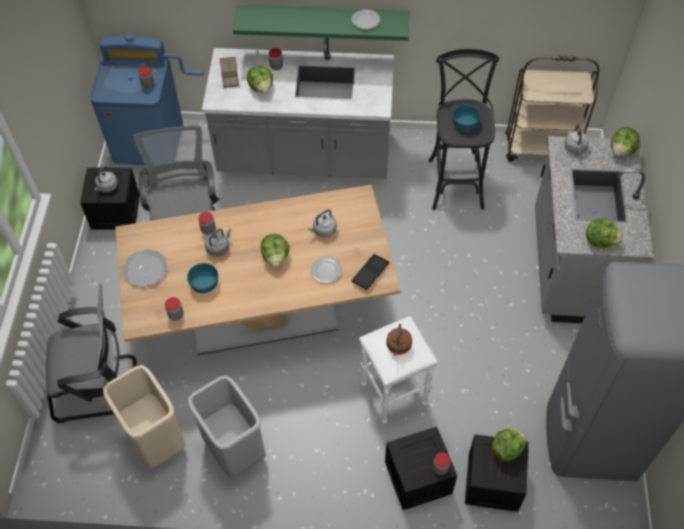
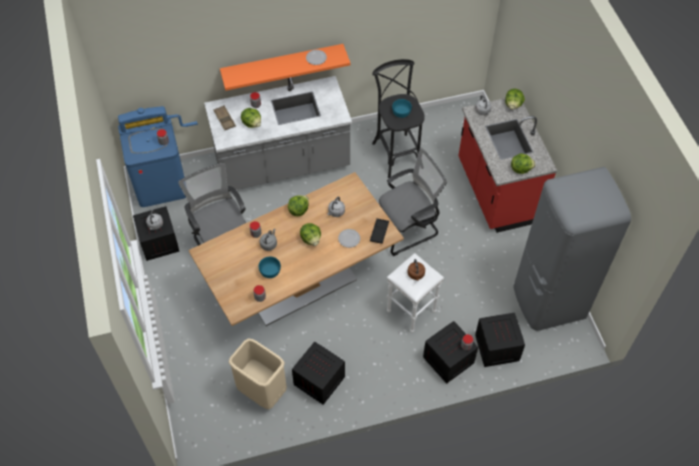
camera: 20 degrees left, 0 degrees up
chair [46,284,137,423] -> chair moved to [379,148,447,256]
plate [122,249,168,287] -> none
grey trash can [188,375,266,478] -> crate [292,342,345,405]
green shelf [233,5,410,41] -> orange shelf [220,44,350,91]
lettuce [492,429,527,461] -> lettuce moved to [288,195,309,216]
beige cart [505,55,599,162] -> none
grey counter [535,136,654,323] -> red counter [459,98,557,233]

